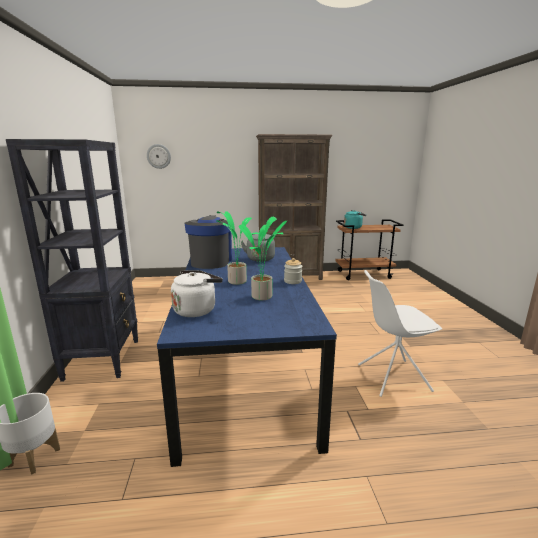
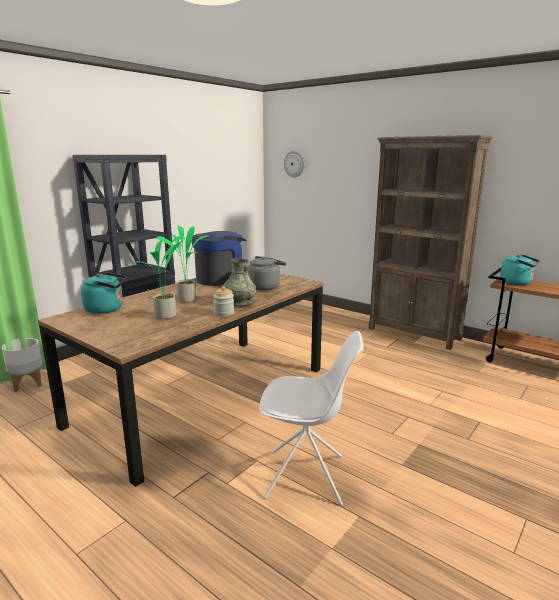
camera: 45 degrees right, 0 degrees up
blue dining table [157,247,337,467] -> brown dining table [38,274,323,487]
white kettle [171,270,223,317] -> turquoise kettle [81,272,127,314]
white chair [358,270,442,397] -> white chair turned 150 degrees clockwise [259,331,363,506]
none -> grey vase [222,258,256,306]

